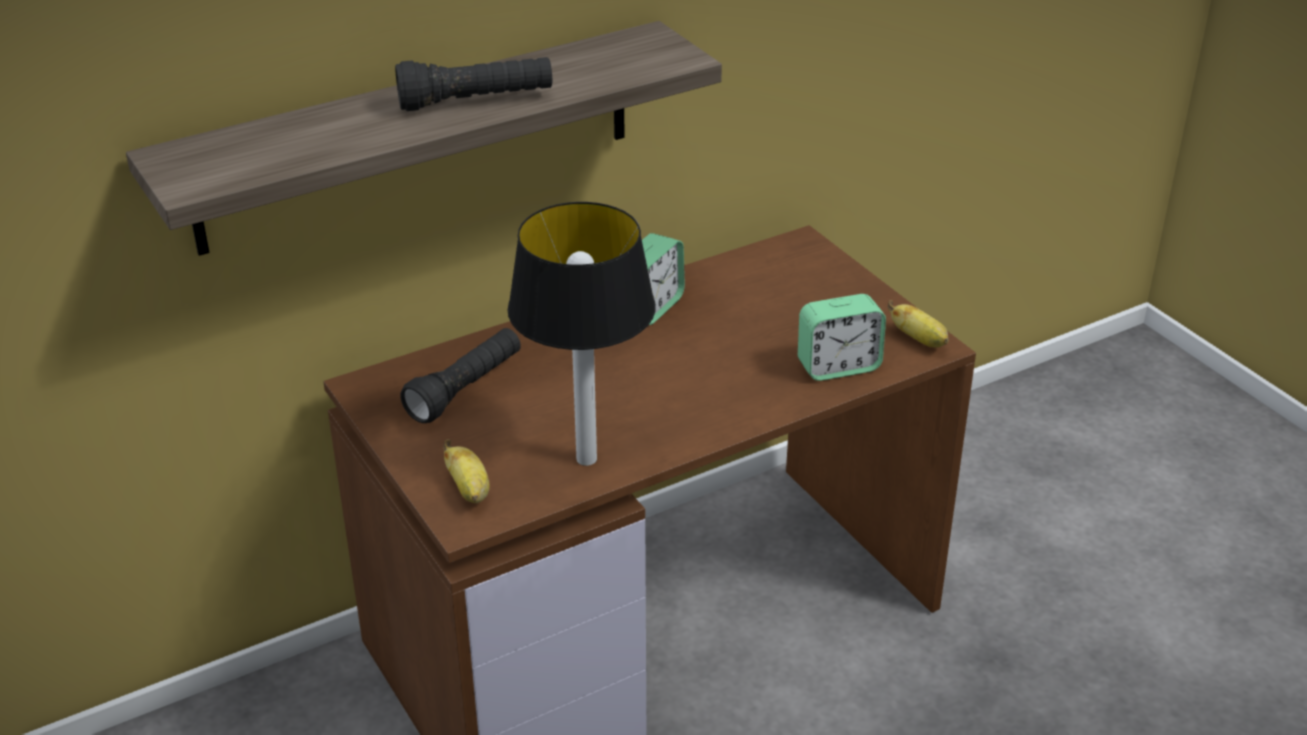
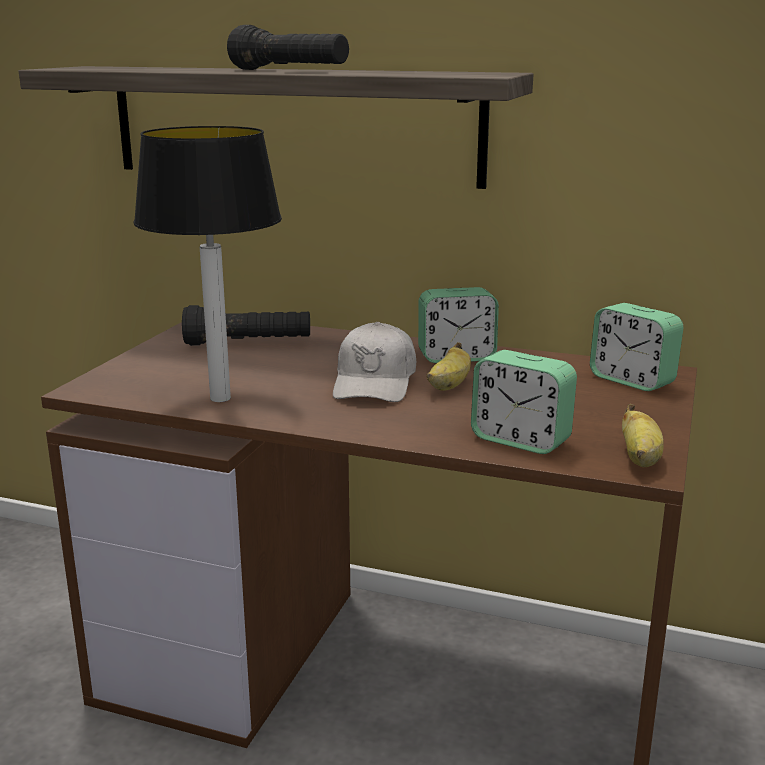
camera: 50 degrees right, 15 degrees down
banana [443,440,490,503] -> banana moved to [427,342,471,391]
none -> white cap [333,322,416,402]
none -> alarm clock [590,303,684,391]

